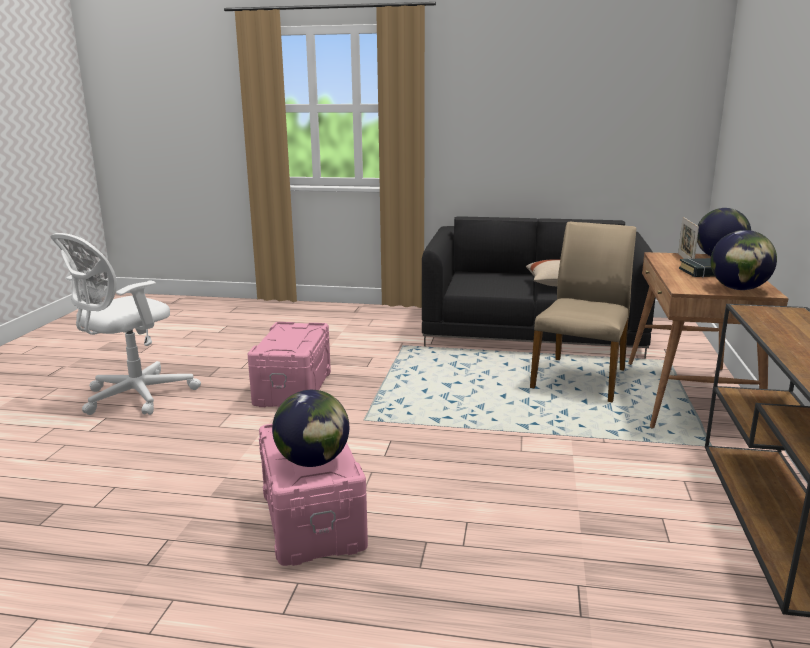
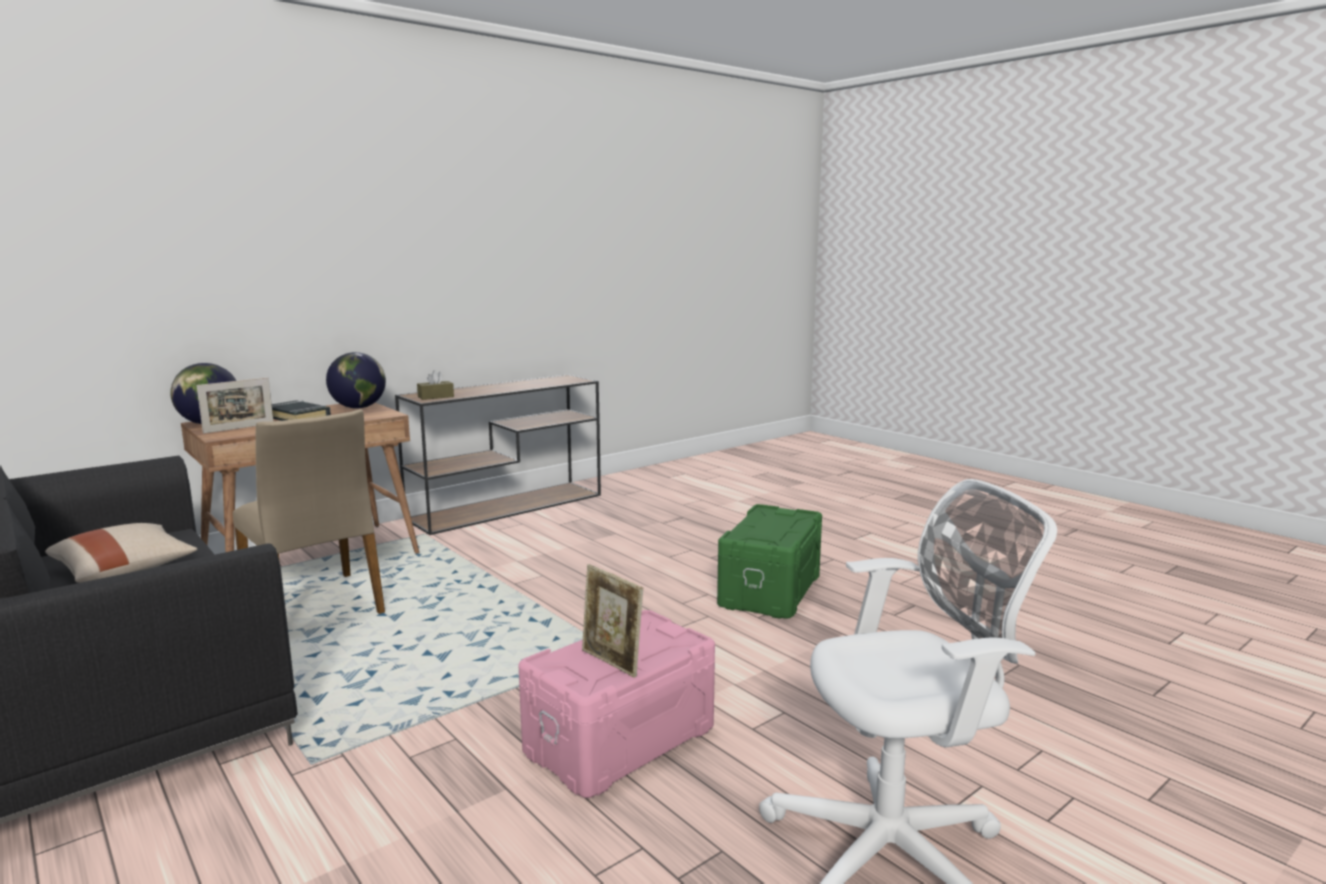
camera: 140 degrees left, 5 degrees down
pink storage box [259,424,368,566] -> green storage box [717,504,822,619]
globe [272,390,349,467] -> none
beige chair [530,222,636,403] -> beige chair turned 105 degrees counterclockwise [233,409,385,614]
none -> brown tissue box [417,370,454,400]
none -> picture frame [582,564,643,678]

